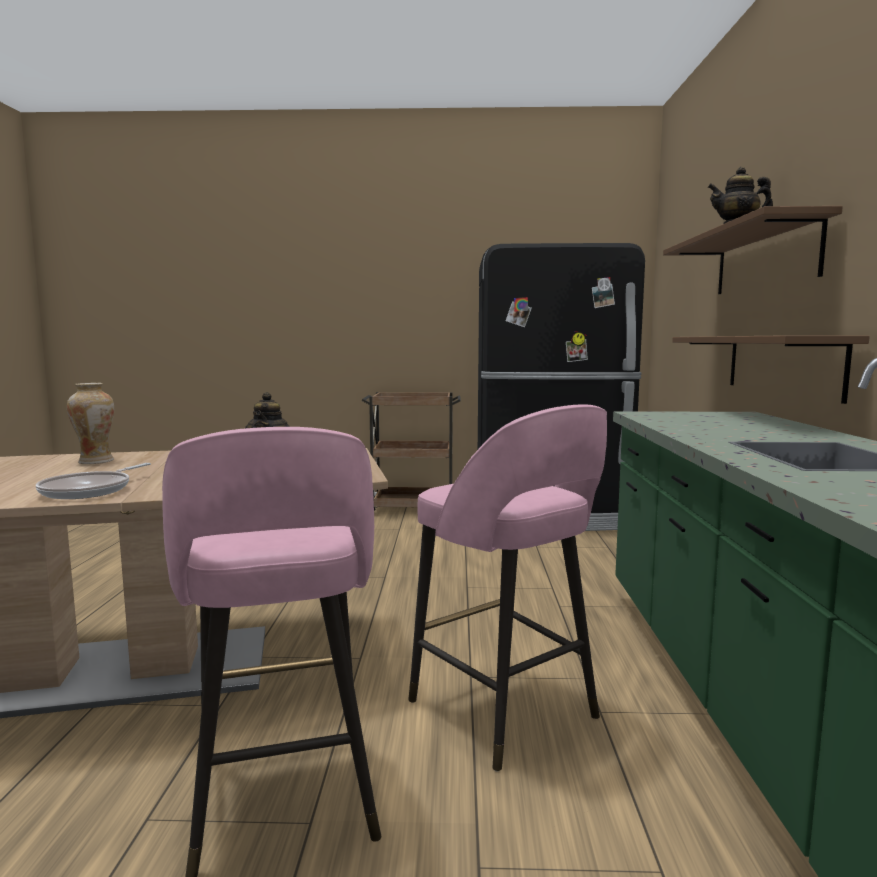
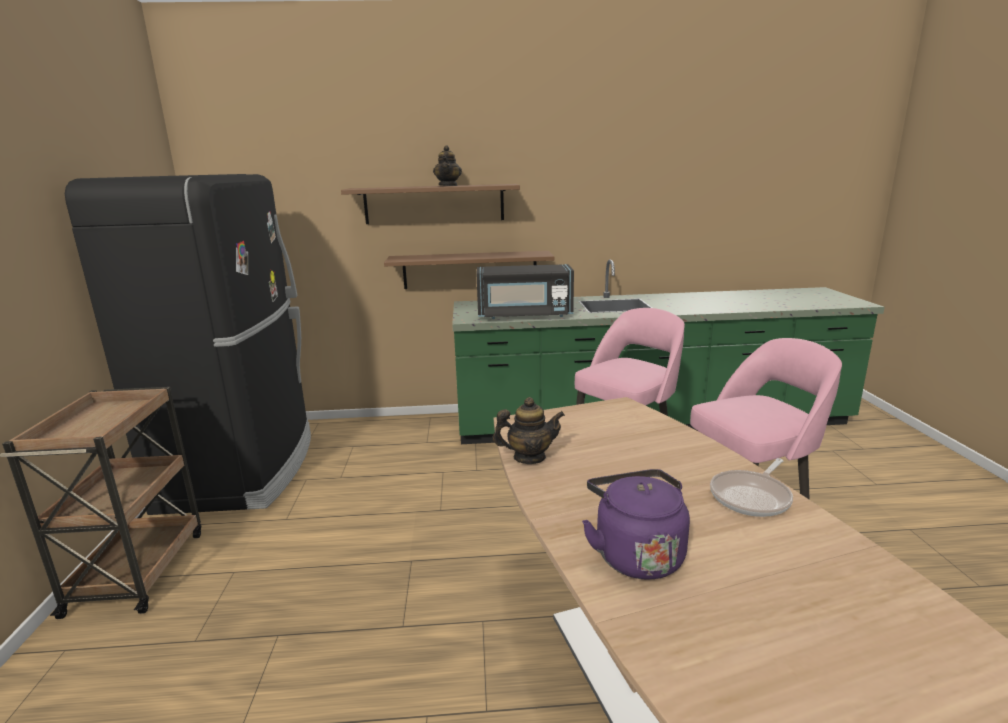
camera: 95 degrees left, 10 degrees up
frying pan [36,463,151,499] -> frying pan turned 120 degrees clockwise [710,458,793,517]
vase [67,383,114,464] -> purple kettle [582,469,690,580]
none -> black microwave [476,264,574,319]

